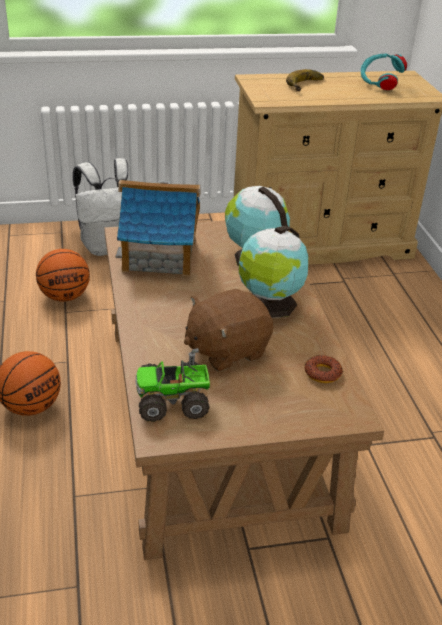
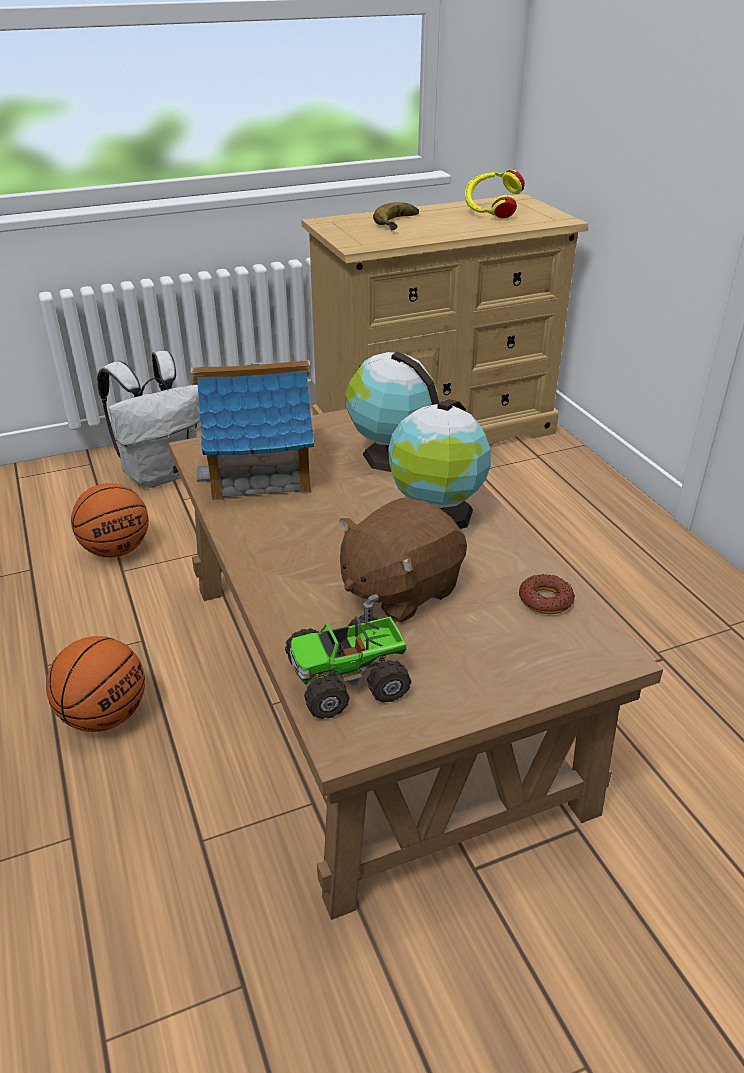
camera: 10 degrees left, 0 degrees up
turquoise headphones [361,54,407,90] -> yellow headphones [465,170,525,218]

